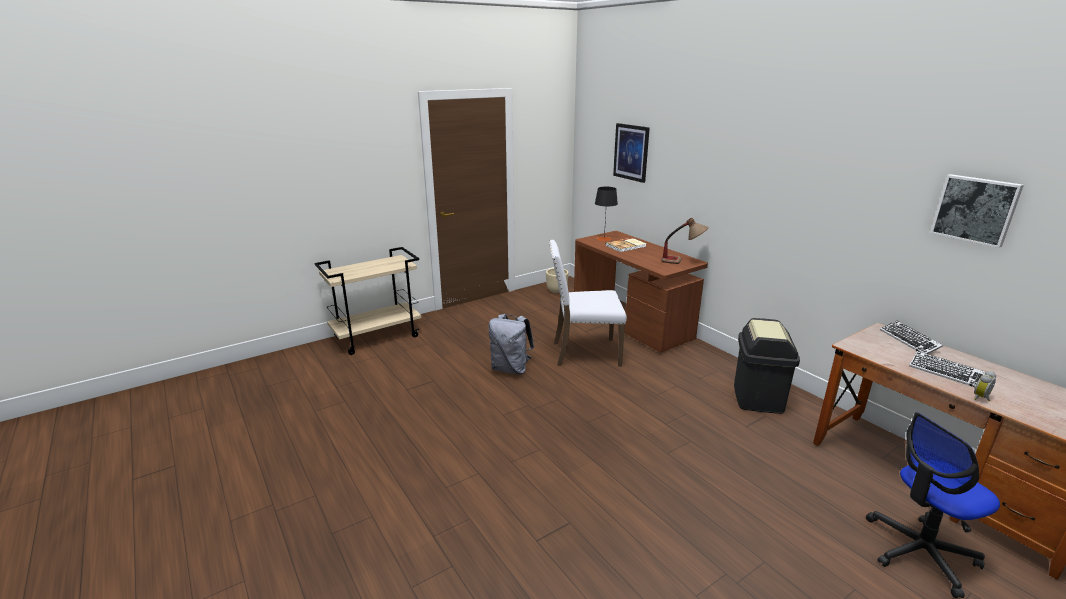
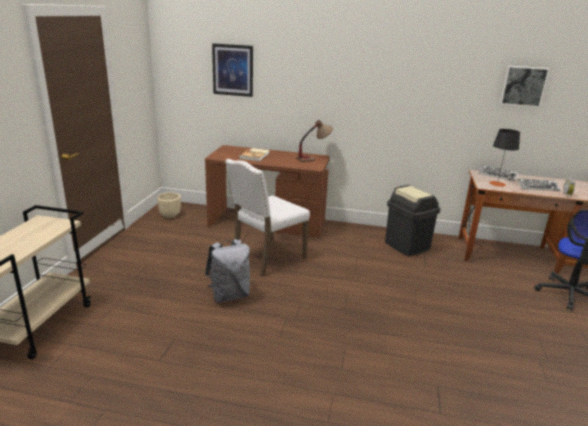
camera: 45 degrees left, 0 degrees up
black table lamp [595,187,618,241] -> black table lamp moved to [489,129,520,187]

